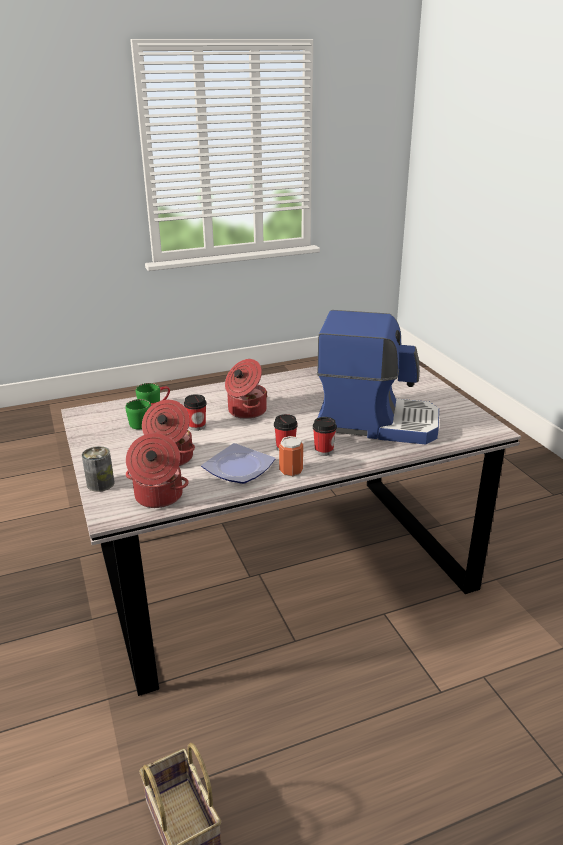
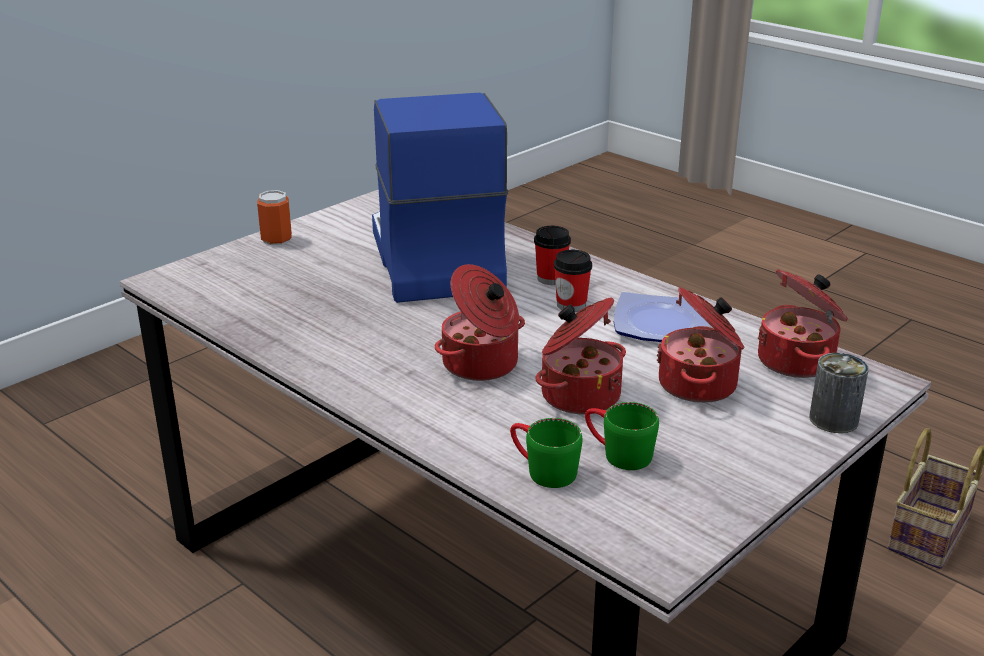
camera: 115 degrees left, 0 degrees up
cup [184,394,207,431] -> cooking pot [535,297,626,414]
can [279,436,303,477] -> can moved to [257,190,292,245]

